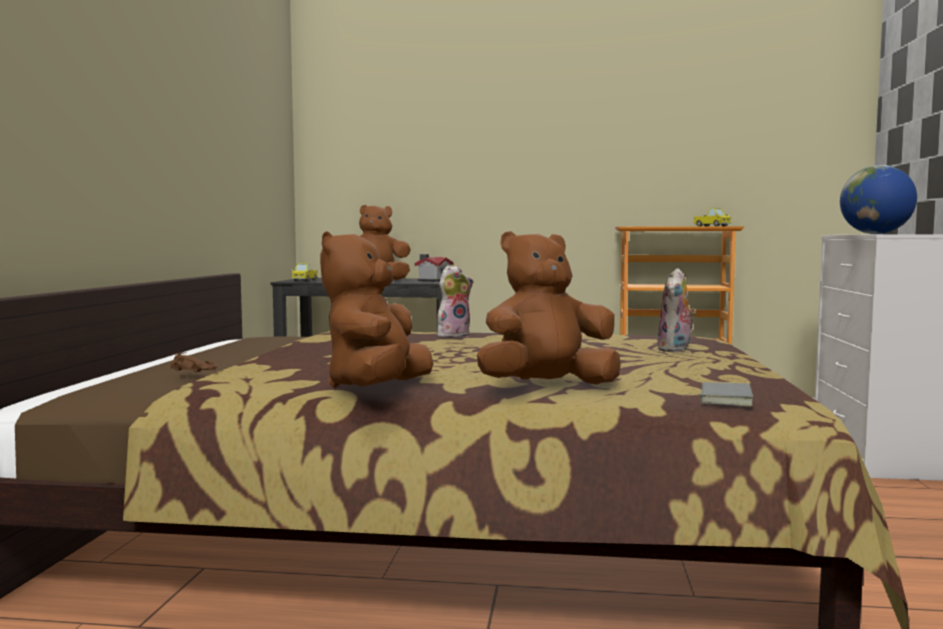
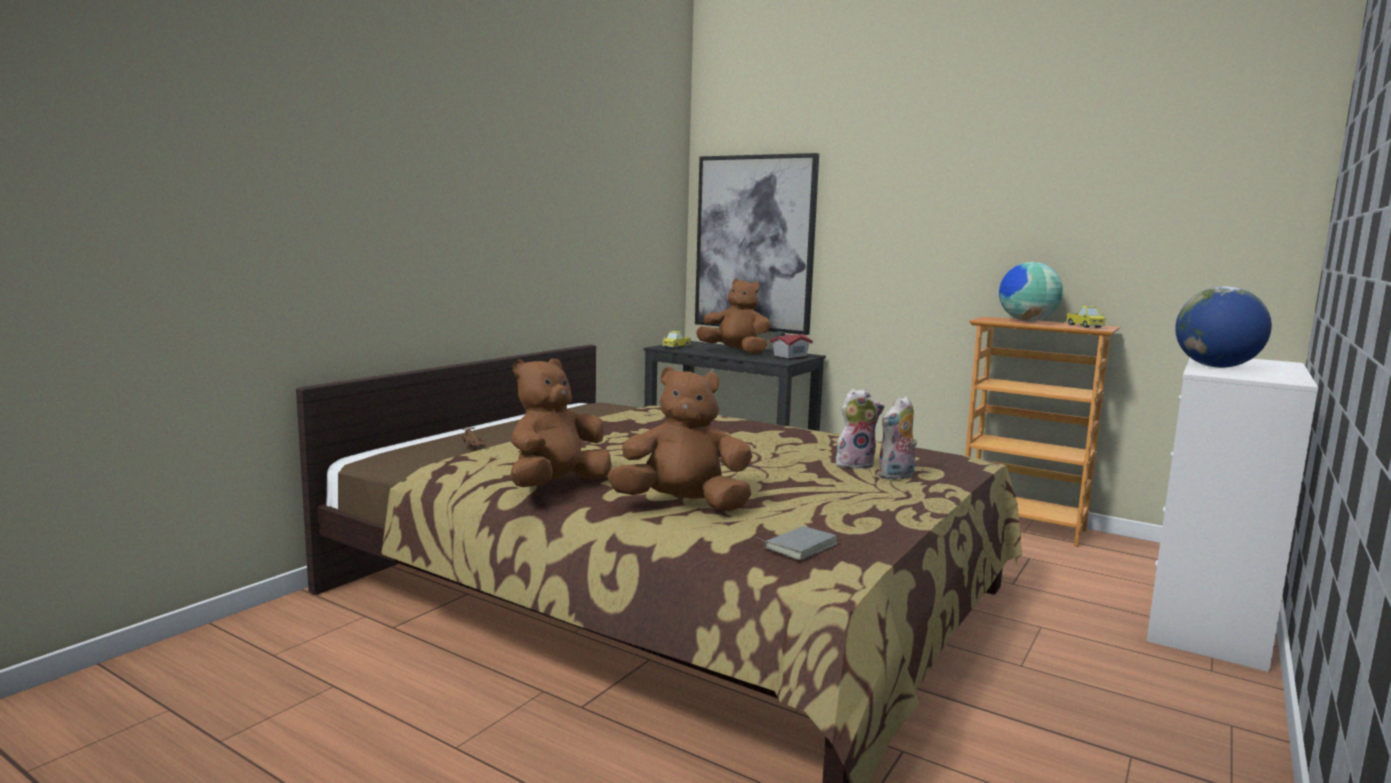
camera: 25 degrees right, 5 degrees up
plush toy [437,265,474,337] -> plush toy moved to [836,389,884,469]
none -> picture [695,153,819,335]
none -> globe [999,262,1063,321]

